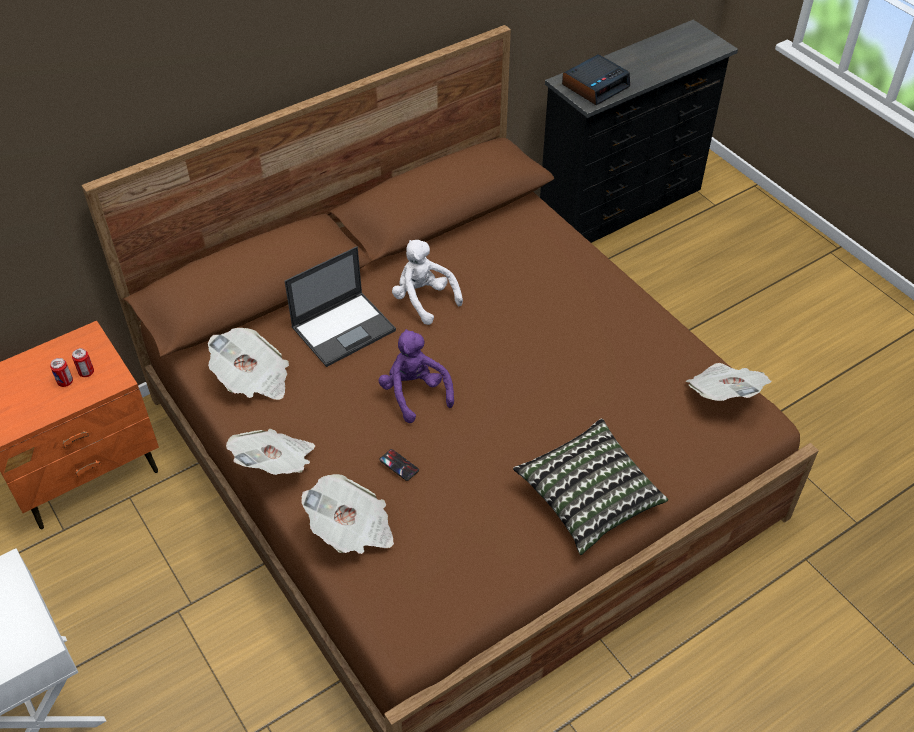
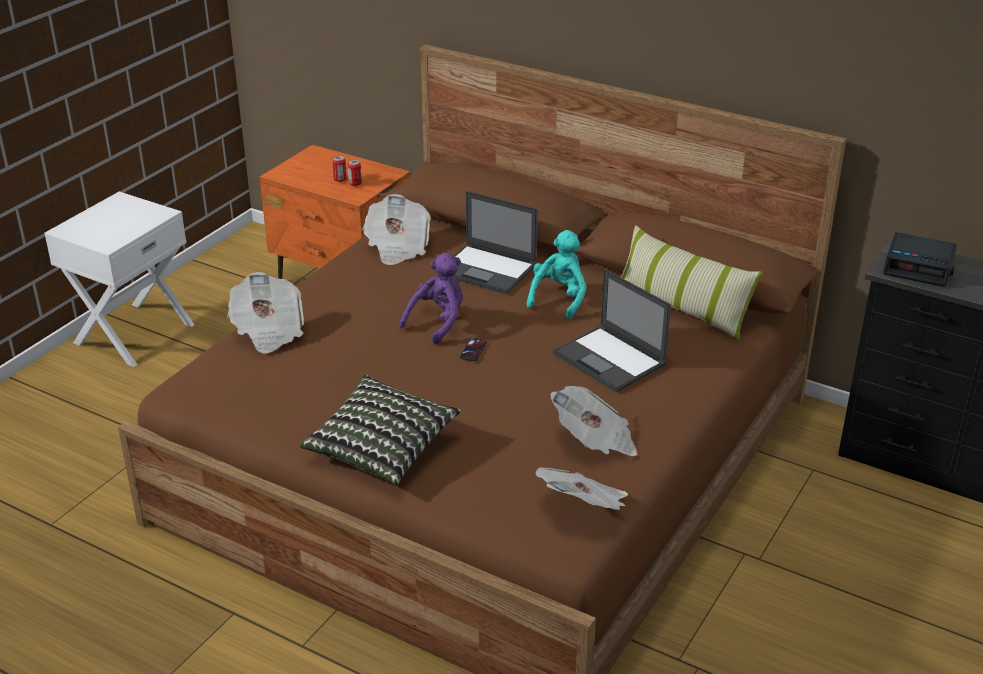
camera: 65 degrees right, 15 degrees down
newspaper [226,429,315,475] -> newspaper moved to [551,386,637,456]
phone [379,449,419,481] -> phone moved to [460,338,487,361]
white plush toy [392,240,463,325] -> turquoise plush toy [526,230,587,319]
none -> laptop [553,269,671,393]
none -> pillow [621,226,763,341]

